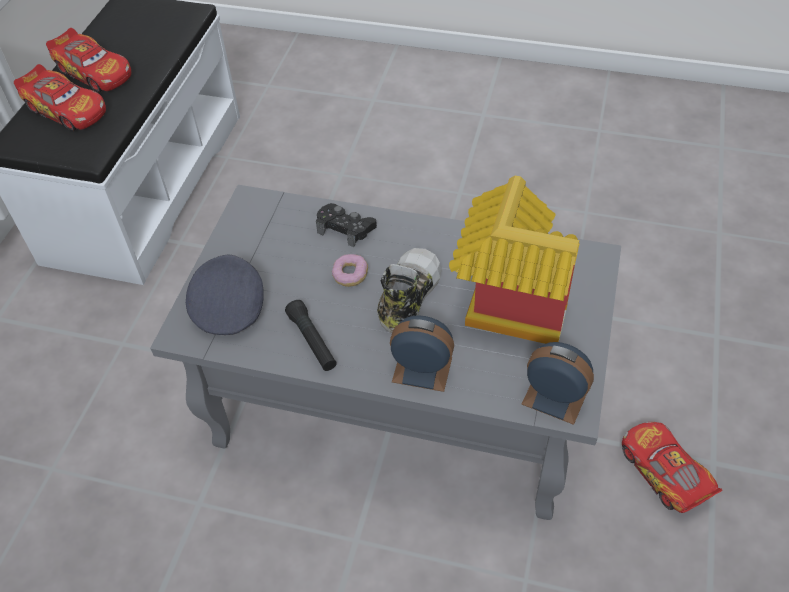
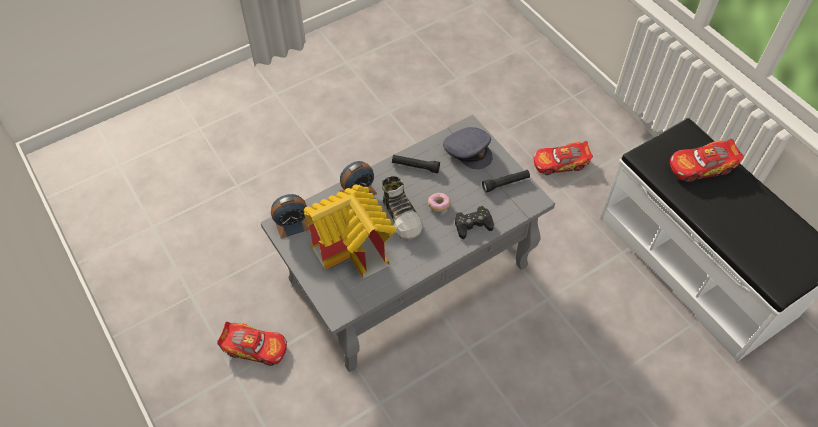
camera: 130 degrees right, 5 degrees up
toy car [46,28,131,93] -> toy car moved to [534,141,593,175]
none -> black flashlight [482,170,530,192]

